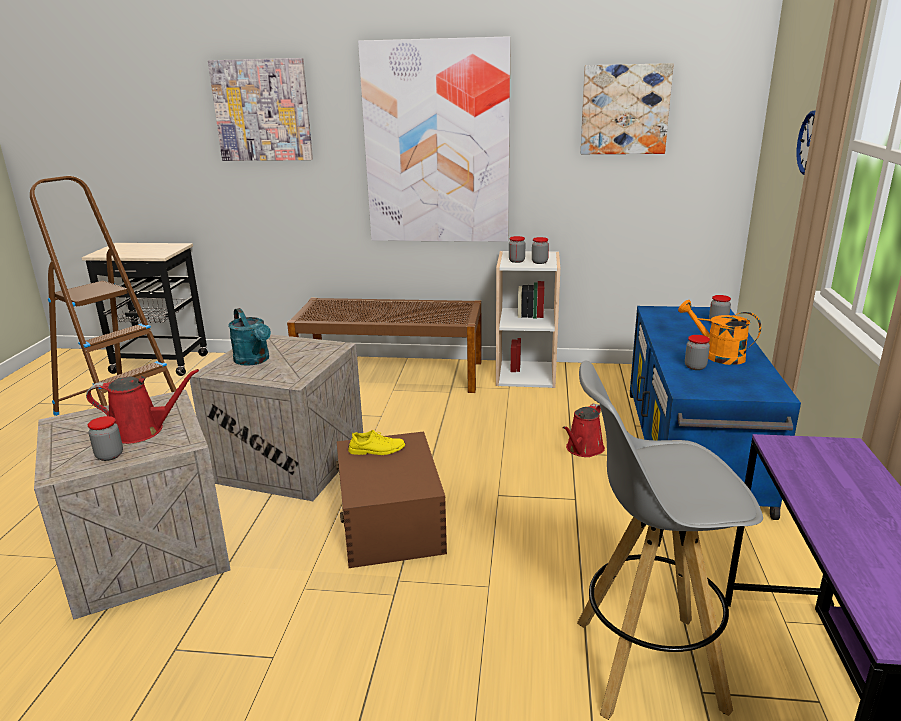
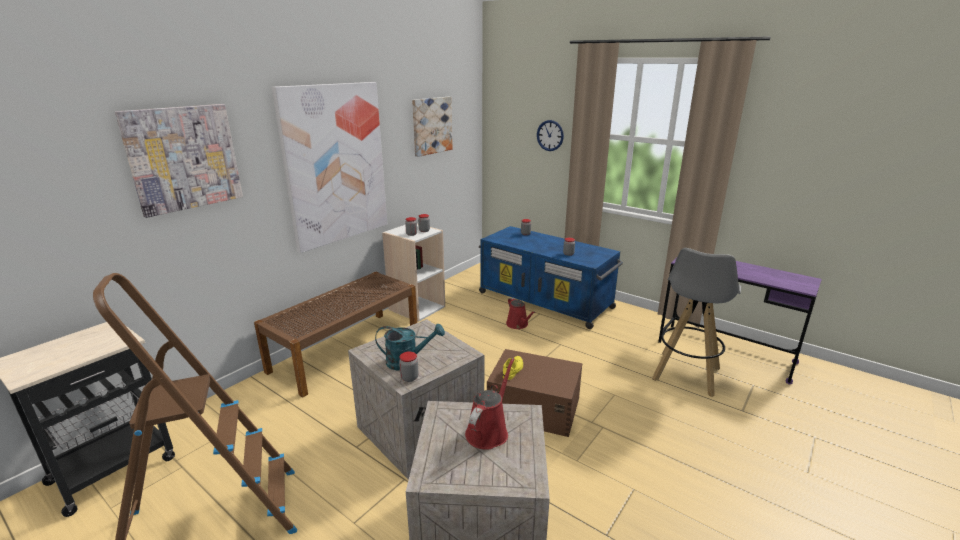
camera: 60 degrees left, 0 degrees up
jar [88,416,123,461] -> jar moved to [399,351,418,382]
orange watering can [678,300,761,365] -> none

